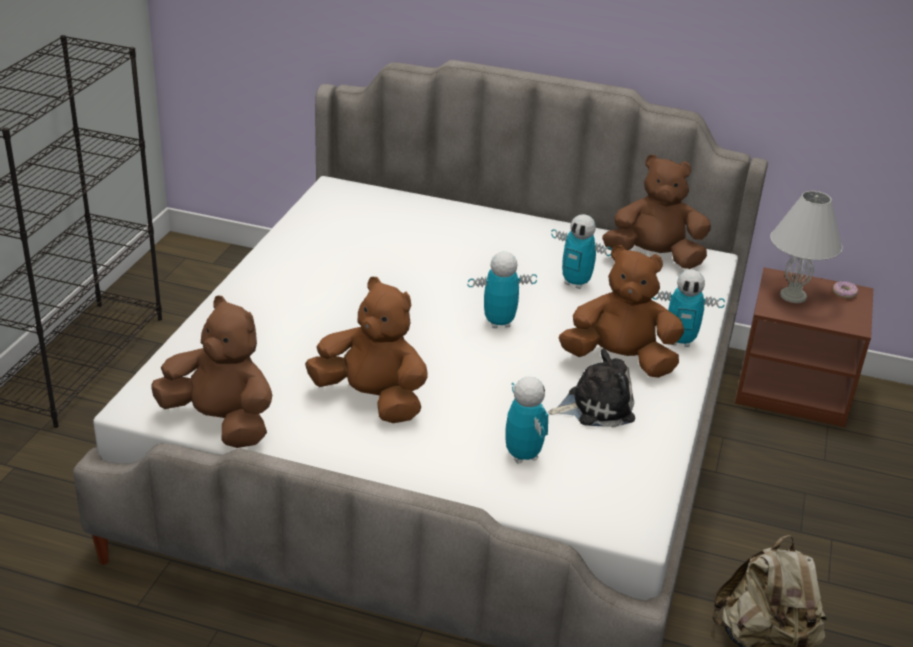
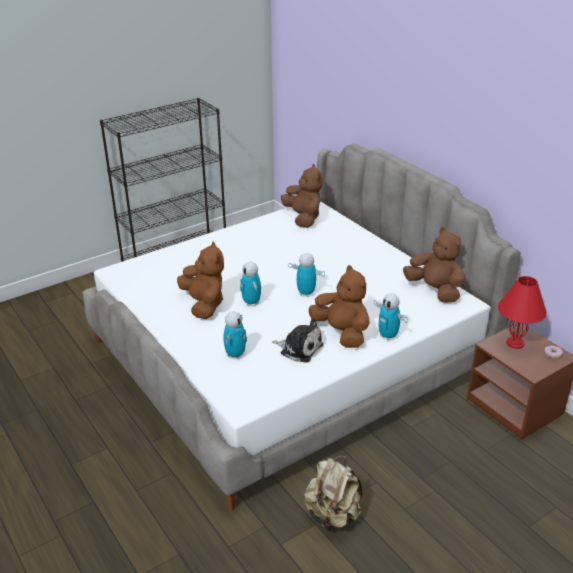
camera: 40 degrees right, 0 degrees up
brown plush toy [151,296,272,448] -> brown plush toy moved to [281,164,323,228]
toy robot [551,214,612,289] -> toy robot moved to [240,262,261,306]
white table lamp [770,191,843,303] -> red table lamp [498,276,547,349]

